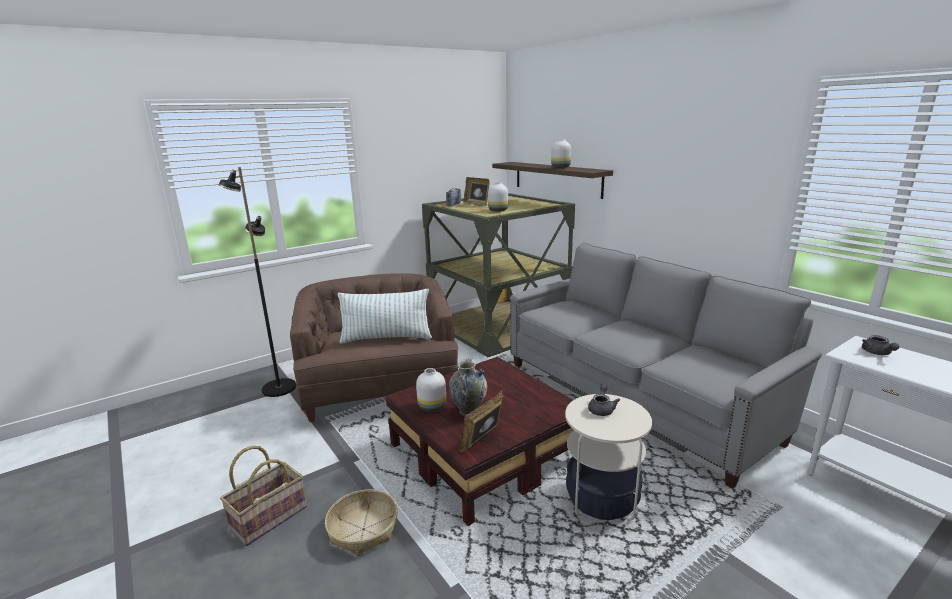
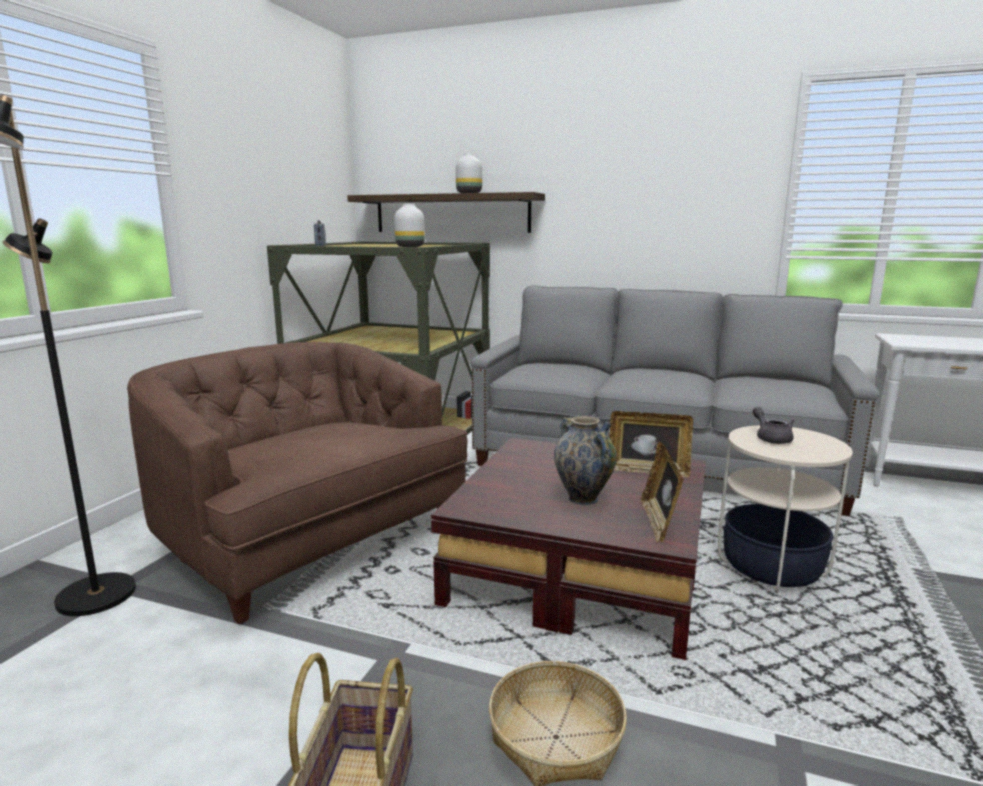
camera: 35 degrees left, 5 degrees down
pillow [338,289,432,344] -> none
white vase [416,368,446,412] -> none
picture frame [463,177,490,206] -> picture frame moved to [609,411,693,477]
grey teapot [862,335,899,355] -> none

